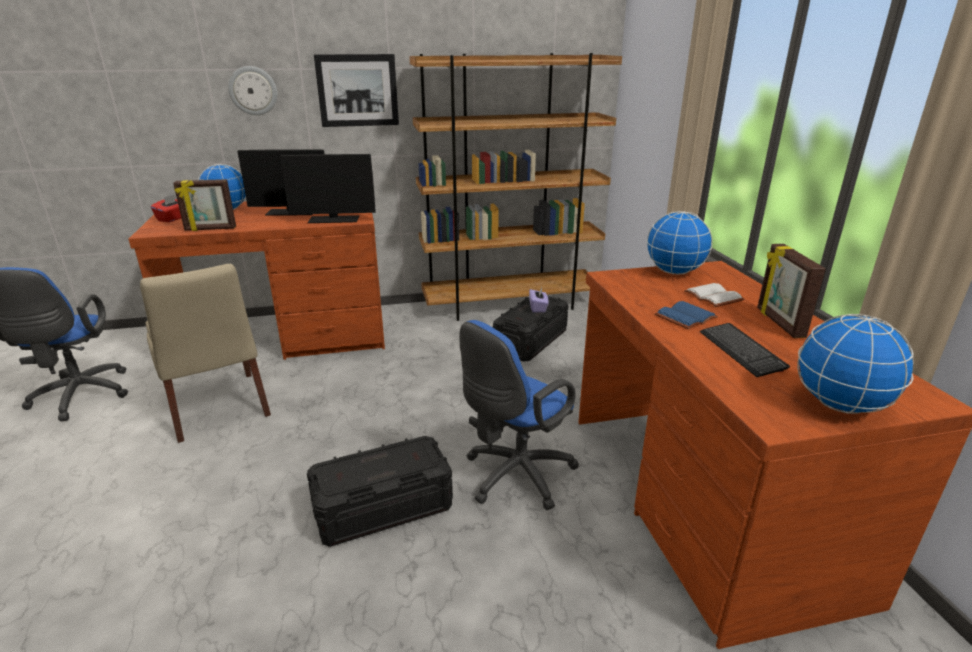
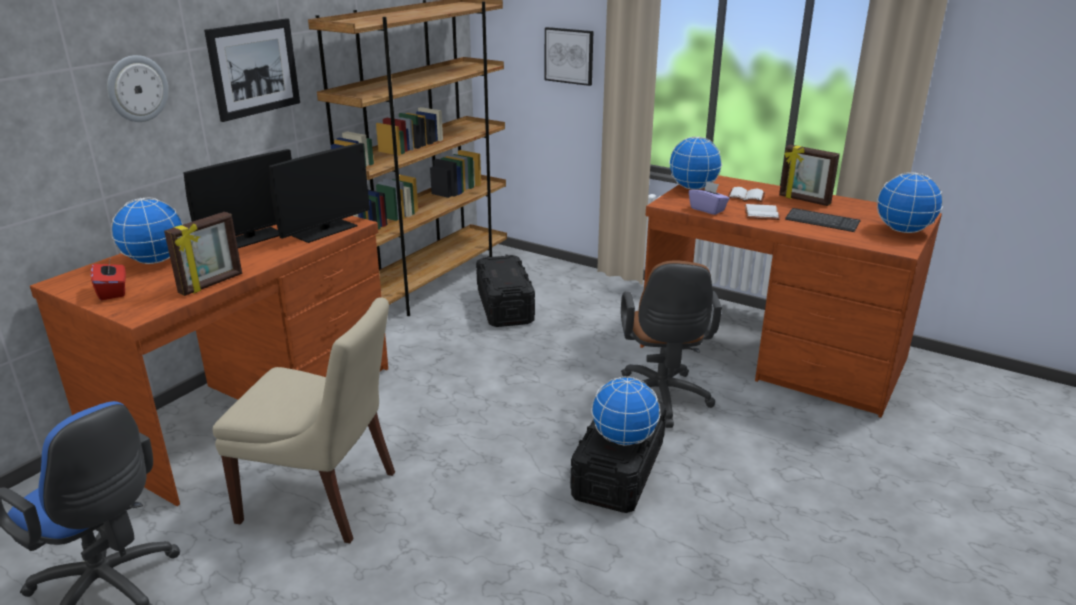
camera: 45 degrees left, 0 degrees up
blue office chair [460,320,579,510] -> brown office chair [621,260,722,428]
purple tissue box [529,287,549,312] -> purple tissue box moved to [689,181,730,215]
blue book [655,301,718,329] -> white book [745,204,780,220]
none -> picture [544,27,593,86]
none -> globe [591,377,661,446]

